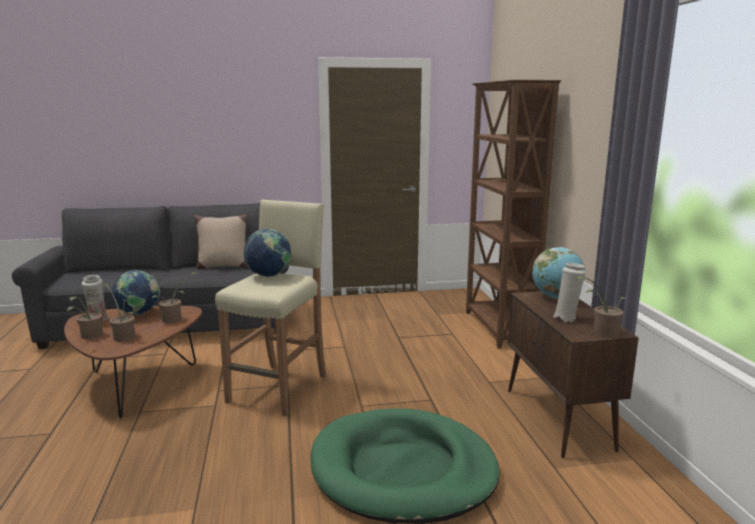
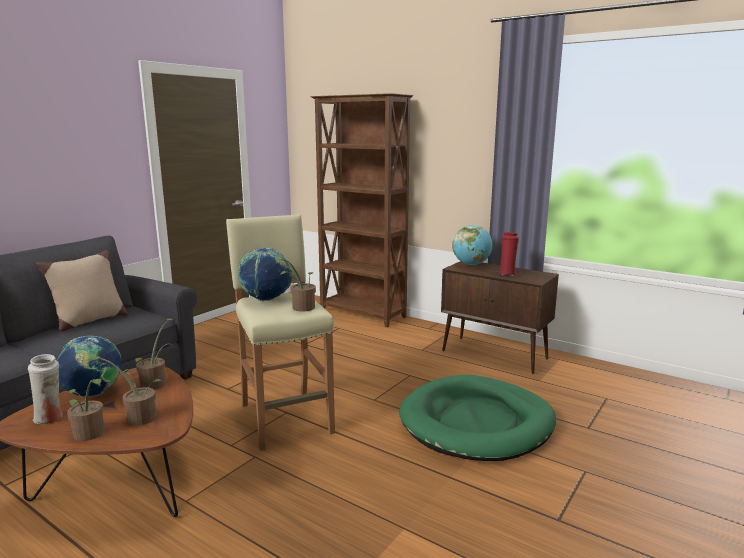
camera: 45 degrees left, 0 degrees up
white vase [553,263,586,322] -> red vase [499,232,519,276]
potted plant [576,276,626,338] -> potted plant moved to [276,259,316,312]

